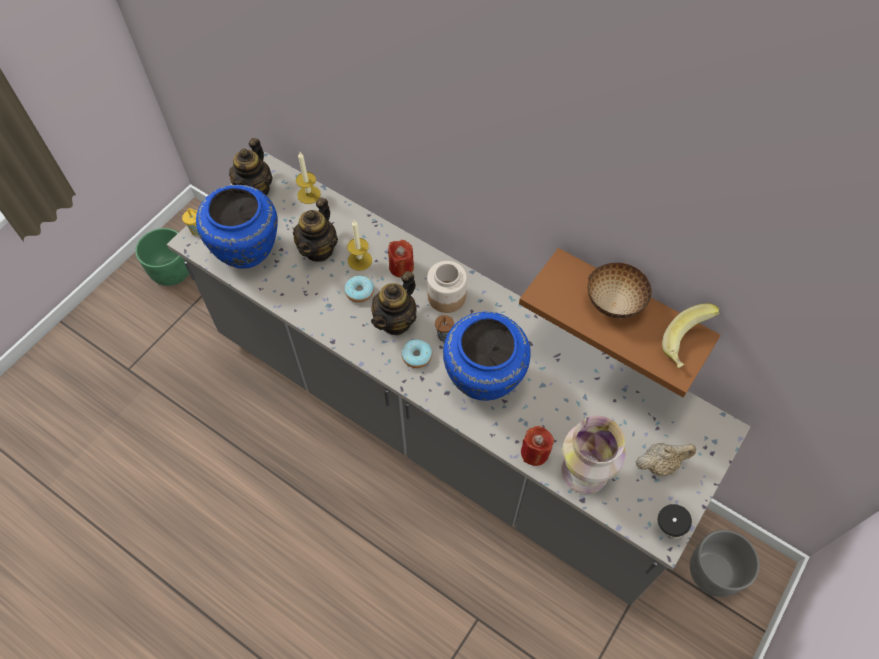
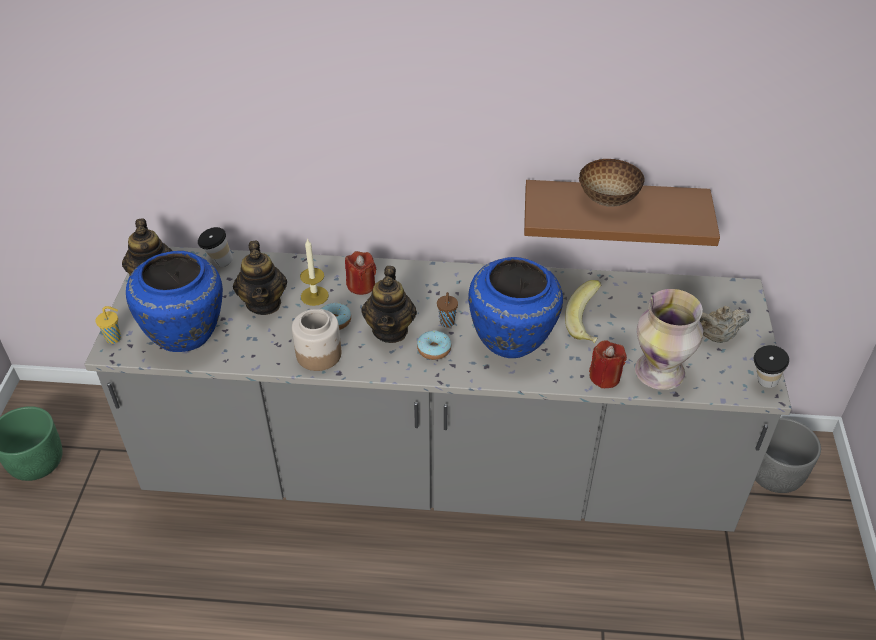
camera: 30 degrees left, 15 degrees down
candle [296,152,321,204] -> cup [198,227,233,267]
jar [427,261,467,313] -> jar moved to [292,309,341,371]
beige teapot [635,443,696,476] -> beige teapot turned 150 degrees counterclockwise [700,306,750,343]
banana [662,303,720,368] -> banana moved to [565,280,601,343]

